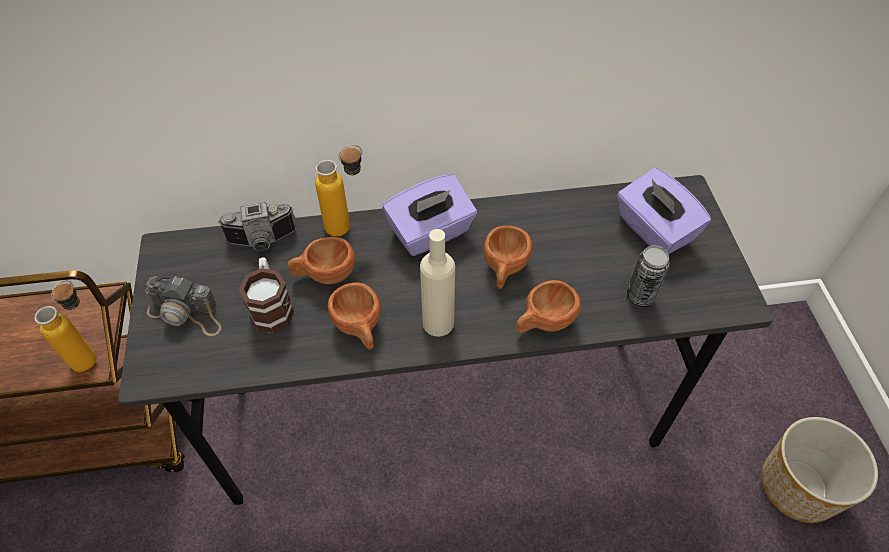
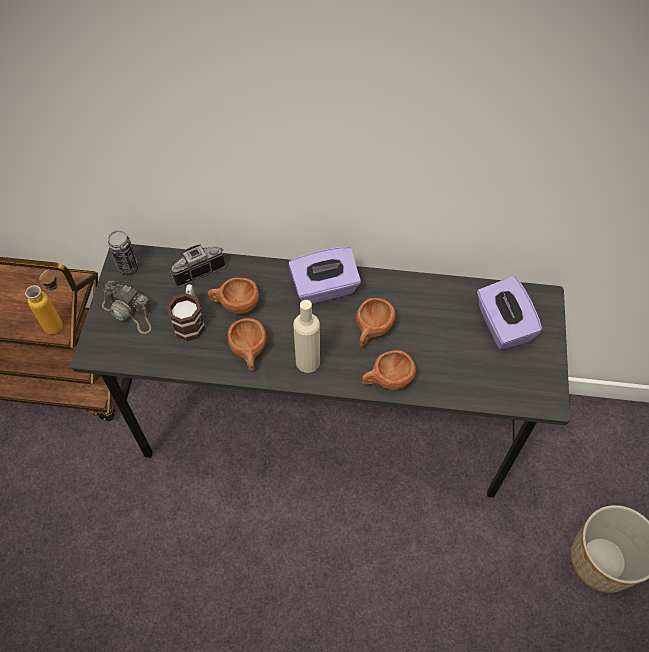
camera: 15 degrees right, 5 degrees up
camera [218,202,297,251] -> camera turned 150 degrees clockwise [170,245,225,287]
bottle [315,145,362,237] -> none
can [627,245,670,307] -> can moved to [108,230,139,275]

